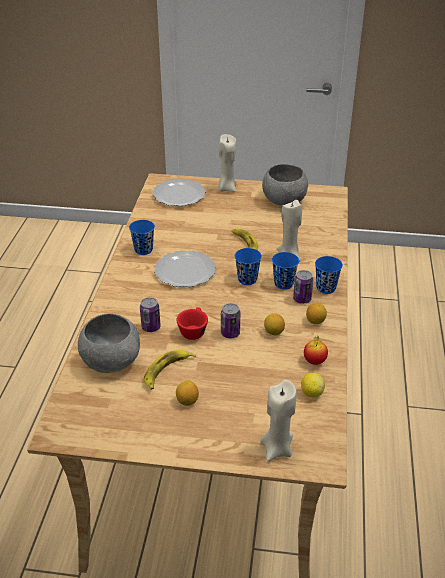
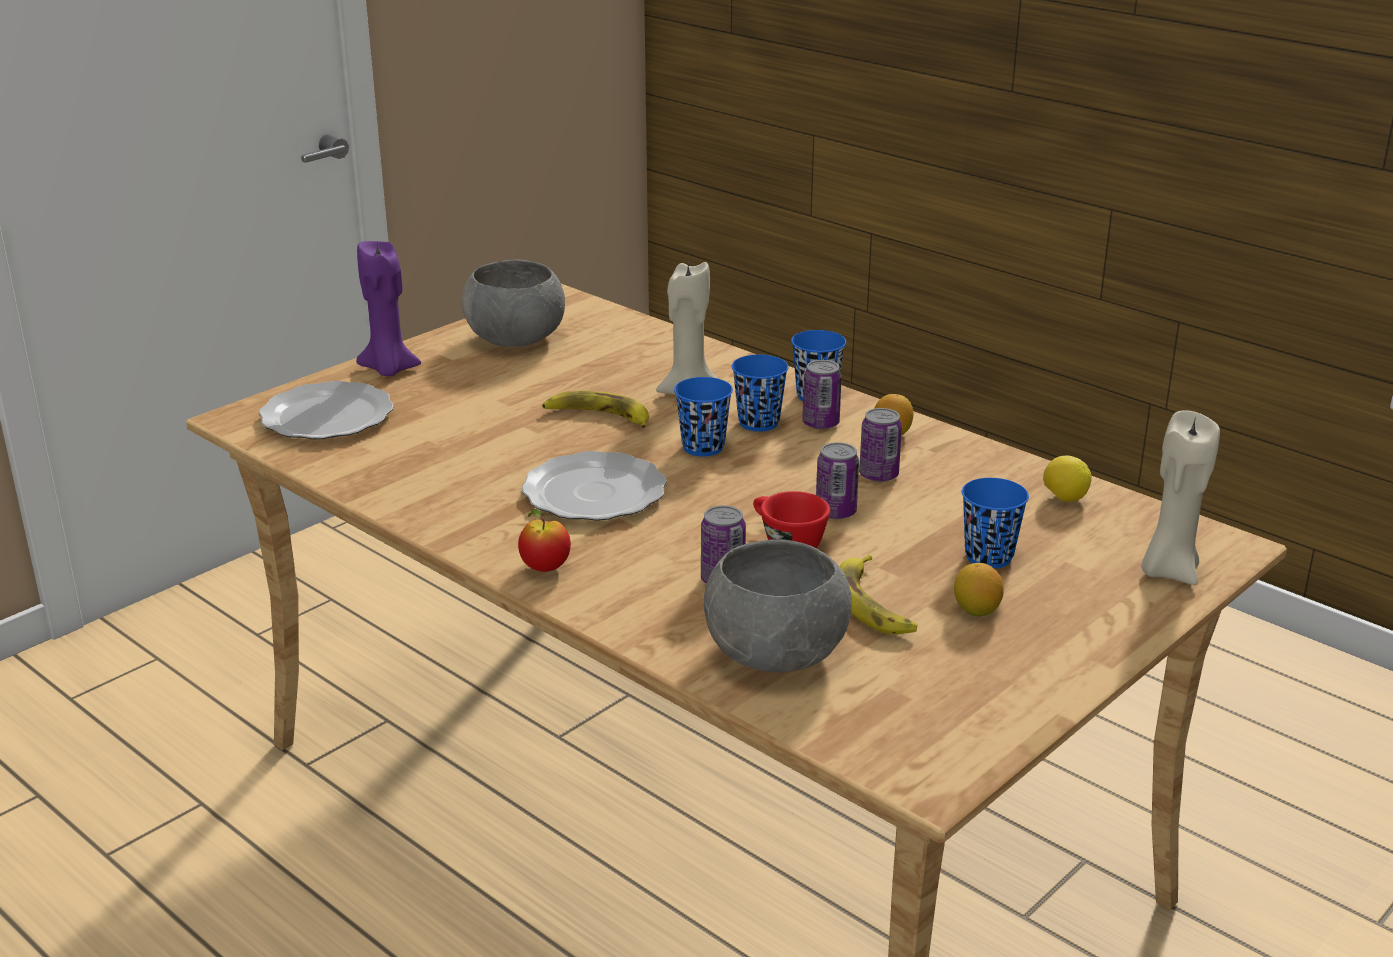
camera: 55 degrees left, 10 degrees down
blue cup [129,220,155,255] -> blue cup moved to [962,478,1029,568]
beige candle [218,134,236,192] -> purple candle [356,241,421,376]
lemon [264,313,285,335] -> can [859,408,902,482]
apple [304,336,328,365] -> apple moved to [518,509,571,572]

